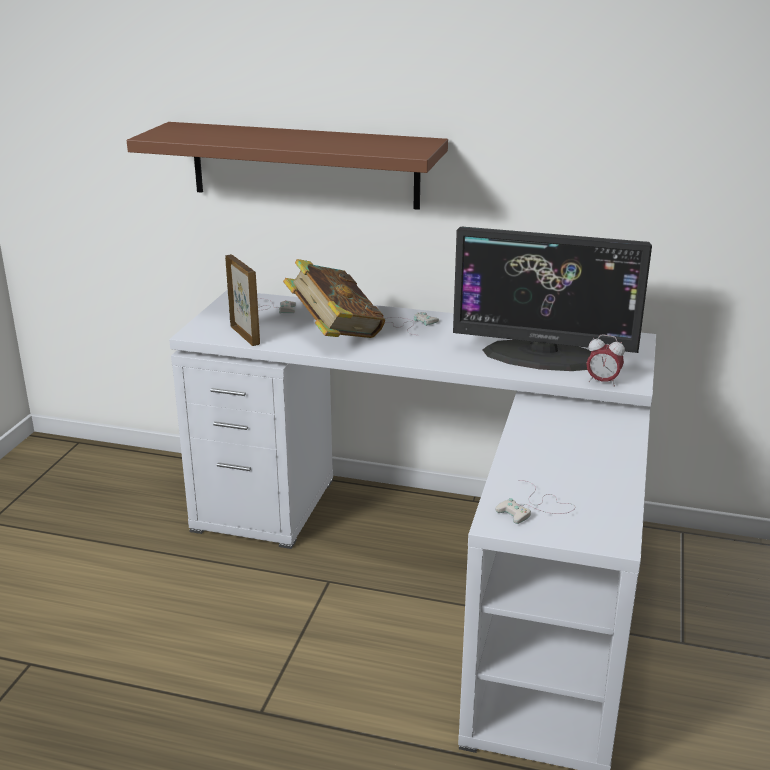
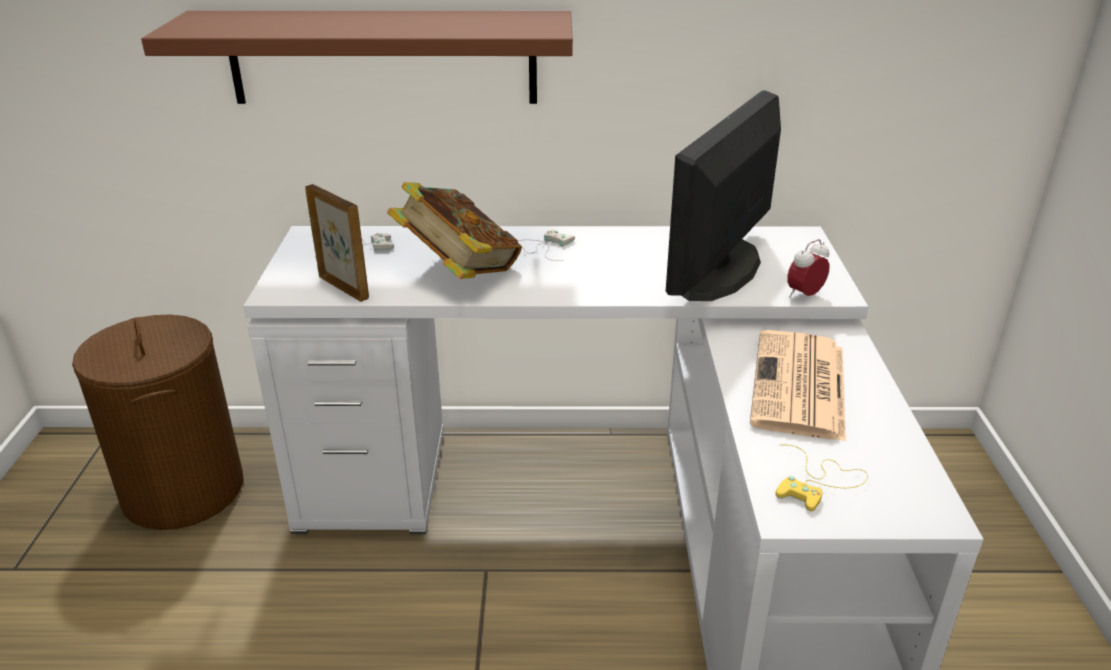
camera: 15 degrees left, 5 degrees up
monitor [453,227,652,371] -> monitor turned 120 degrees clockwise [666,90,781,301]
white game controller [495,480,575,524] -> yellow game controller [776,444,868,511]
alarm clock [586,335,625,387] -> alarm clock turned 135 degrees clockwise [787,239,830,298]
none -> brown laundry basket [72,314,244,530]
none -> newspaper [750,330,846,442]

